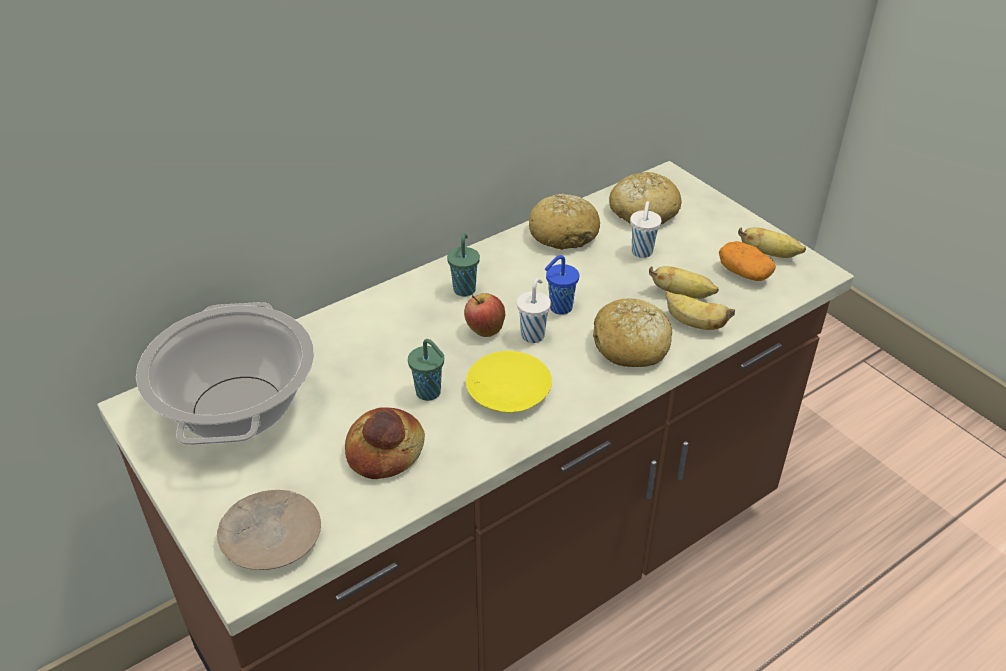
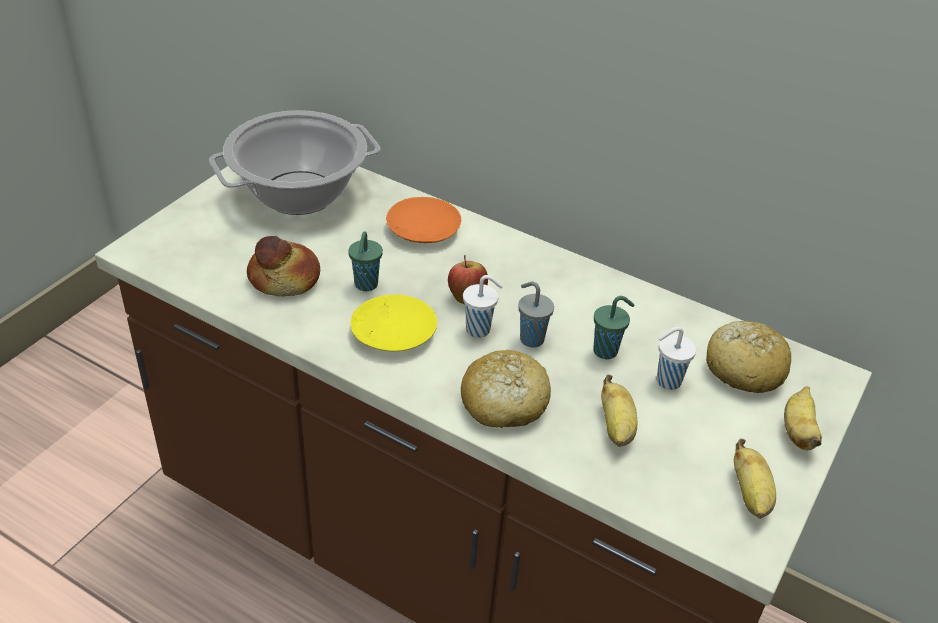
camera: 65 degrees right, 0 degrees up
beige plate [217,490,321,570] -> none
green cup [447,233,480,296] -> green cup moved to [593,296,635,359]
bread [529,194,600,250] -> none
blue cup [545,255,579,315] -> grey cup [518,282,554,348]
banana [666,291,735,330] -> banana moved to [784,387,822,450]
potato [719,241,776,281] -> none
none -> orange plate [386,197,461,243]

